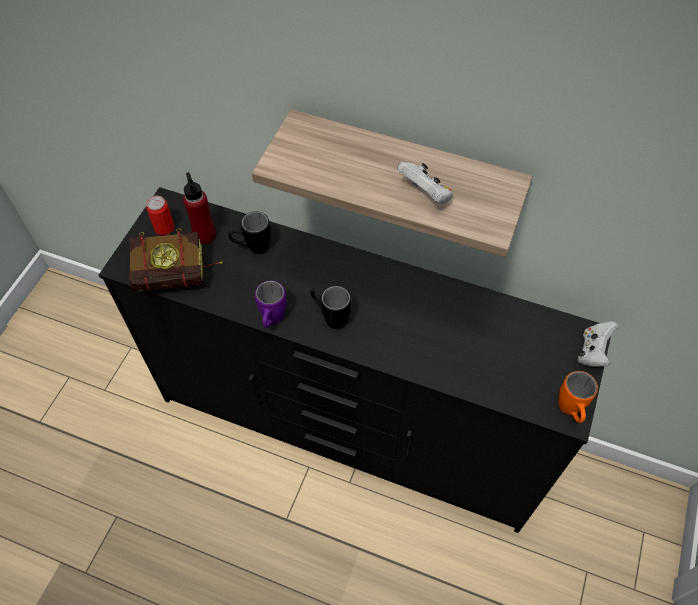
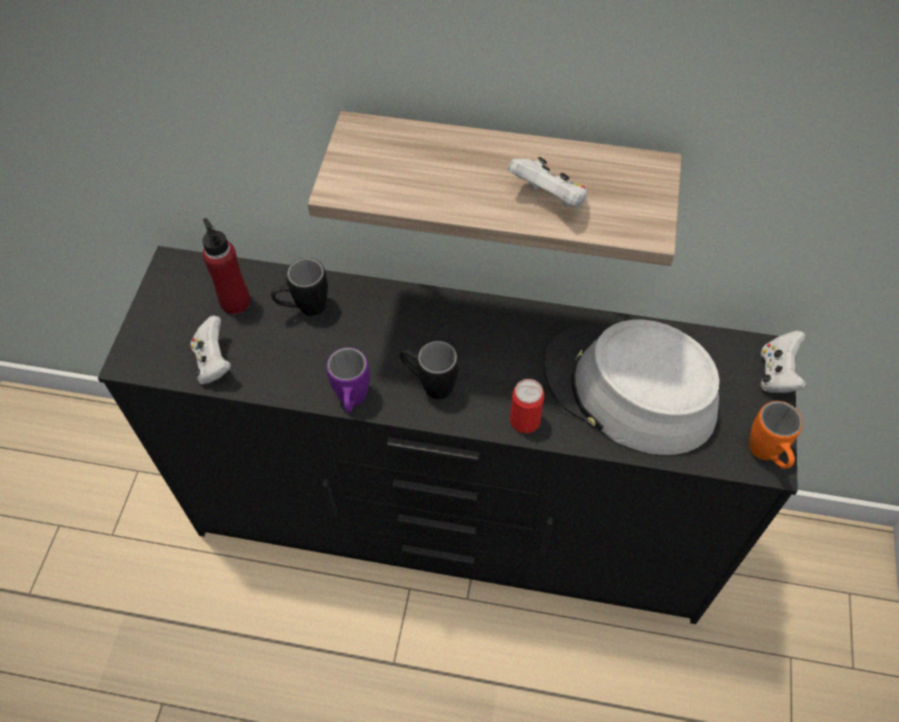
camera: 10 degrees left, 0 degrees up
book [129,228,223,291] -> white game controller [190,316,231,384]
can [146,196,174,235] -> can moved to [510,379,544,433]
none -> grey hat [544,320,719,455]

